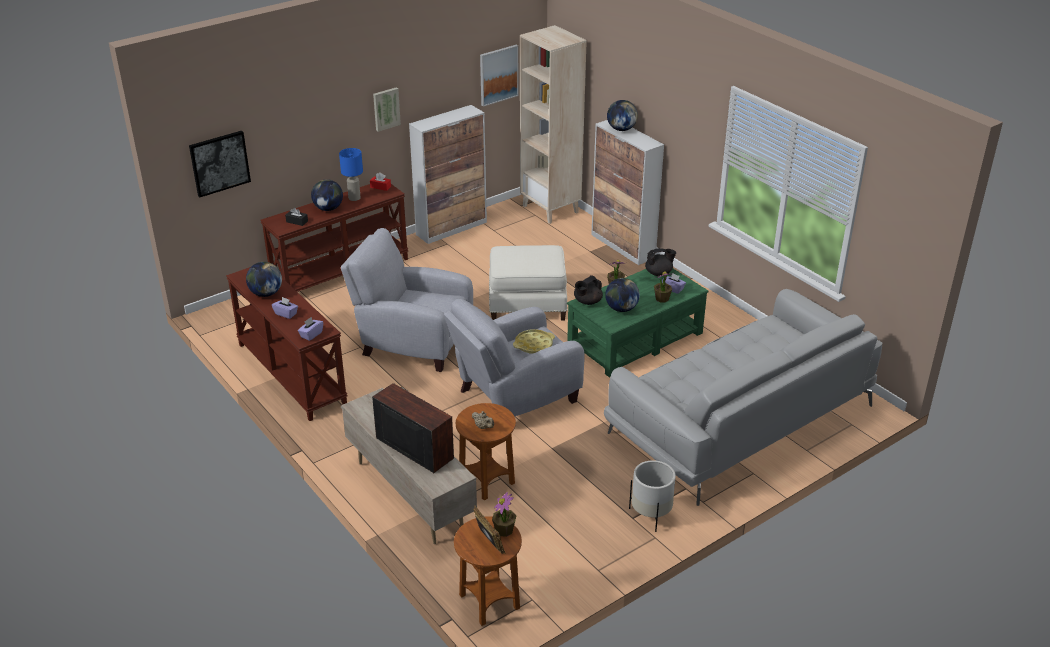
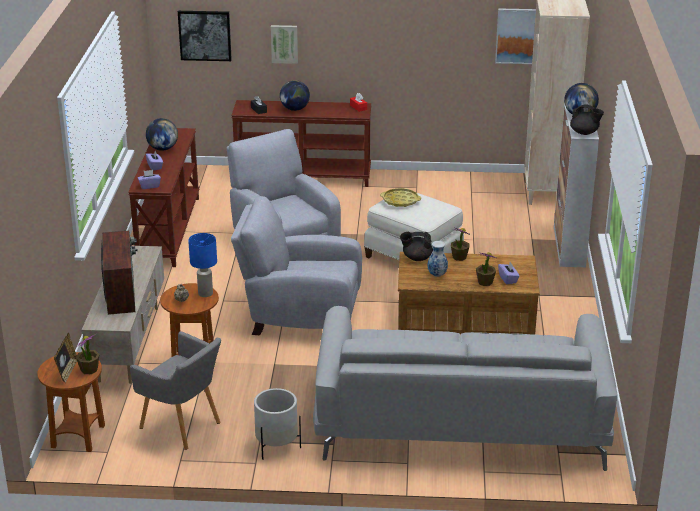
camera: 40 degrees right, 5 degrees down
blue table lamp [339,148,363,201] -> blue table lamp moved to [188,233,217,297]
picture [373,87,401,132] -> picture moved to [271,25,298,64]
cabinet [409,105,487,244] -> none
yellow tray [513,329,555,354] -> yellow tray moved to [380,188,421,207]
green coffee table [567,269,709,378] -> brown coffee table [398,252,540,335]
globe [605,278,640,312] -> vase [428,241,448,277]
black teapot [645,248,676,276] -> black teapot moved to [570,104,604,135]
none -> grey armchair [130,331,221,450]

